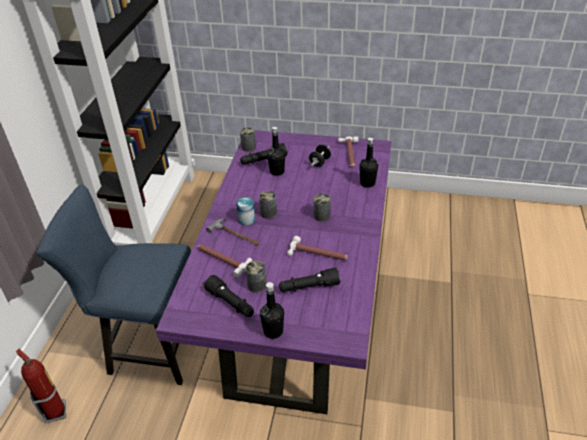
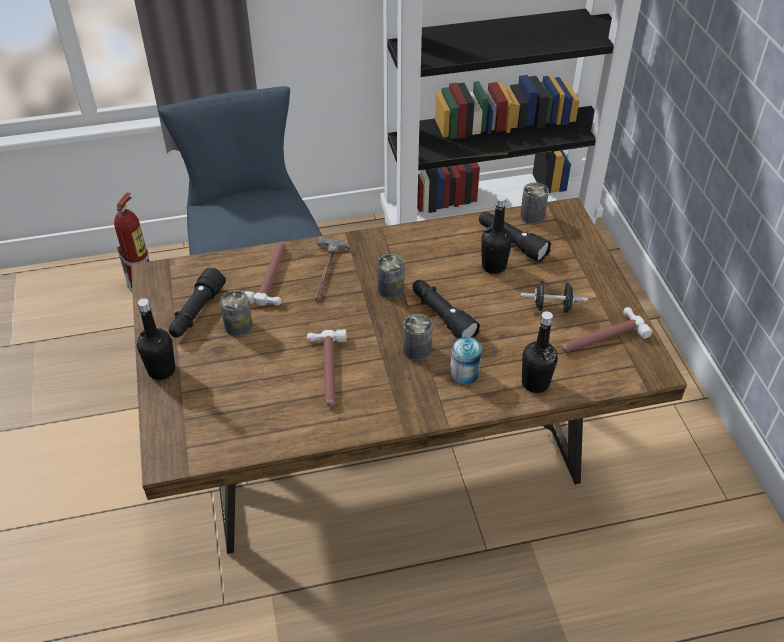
camera: 65 degrees right, 5 degrees up
purple dining table [156,130,391,414] -> brown dining table [131,197,687,554]
can [236,197,255,225] -> can moved to [450,336,482,385]
black flashlight [279,268,340,292] -> black flashlight moved to [412,280,480,339]

